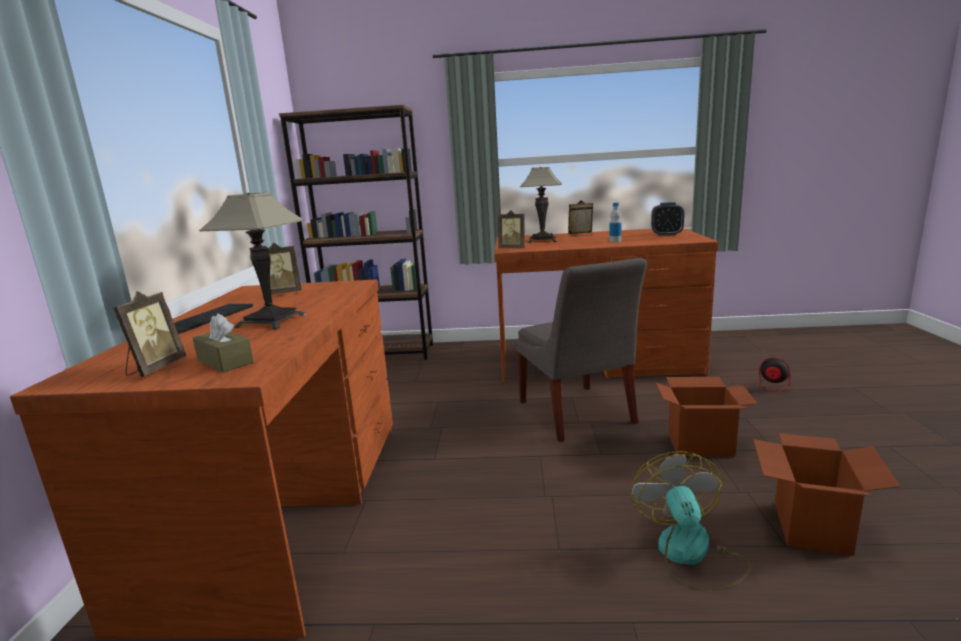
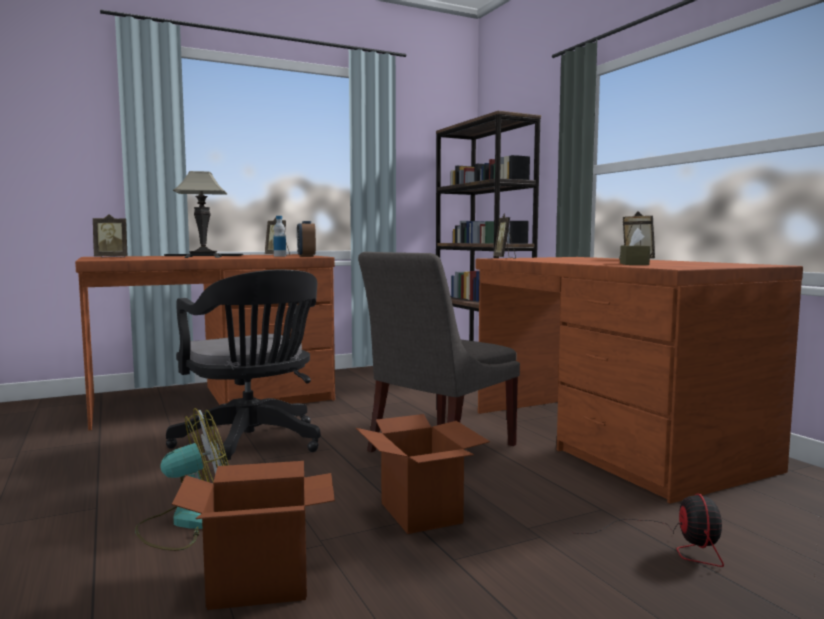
camera: 60 degrees right, 10 degrees down
brown tissue box [193,313,254,372] -> brown tissue box moved to [620,228,650,265]
table lamp [520,167,562,243] -> none
bottle [609,202,622,242] -> bottle moved to [273,216,286,257]
alarm clock [651,202,685,236] -> alarm clock moved to [297,221,316,257]
none -> black office chair [166,269,321,467]

